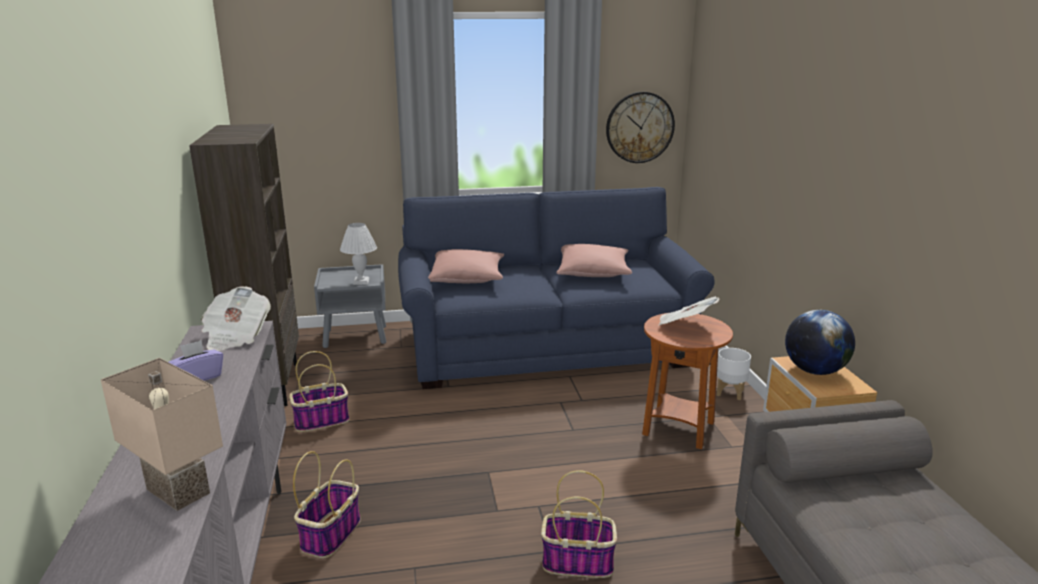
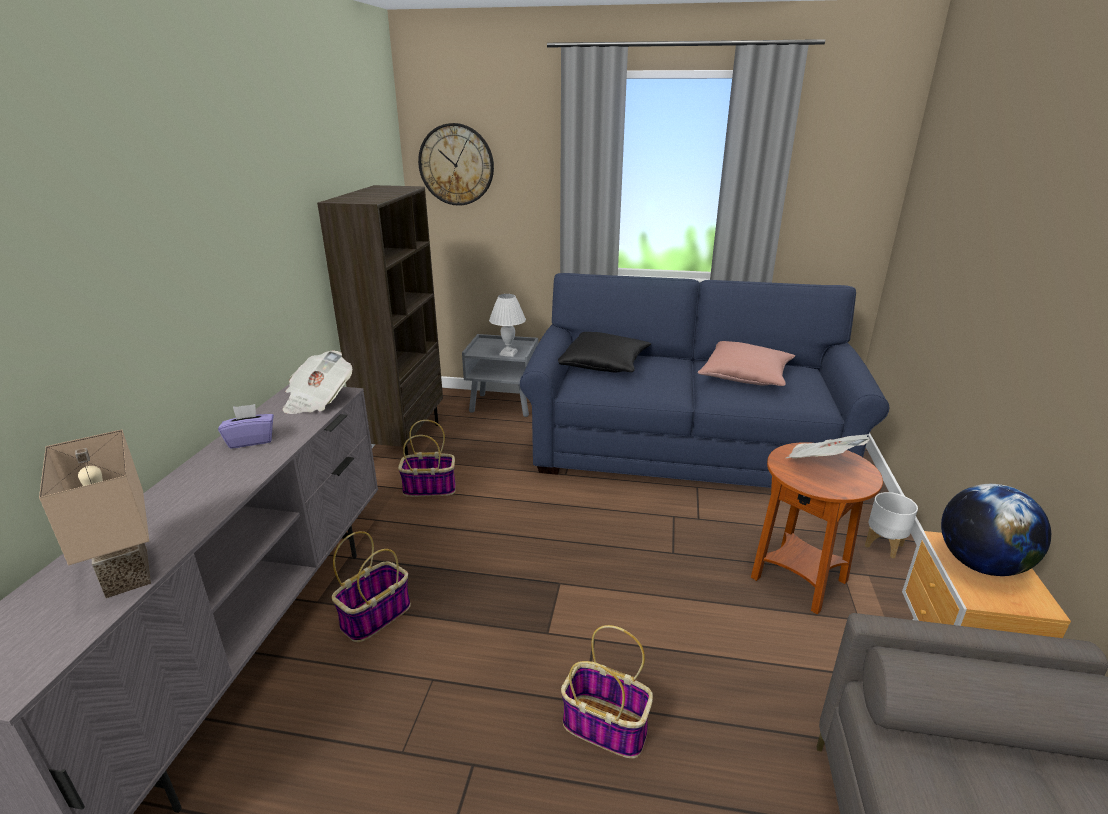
camera: 20 degrees right, 5 degrees up
pink pillow [428,249,504,283] -> black pillow [558,332,651,373]
wall clock [606,92,675,163] -> wall clock moved to [418,123,494,206]

